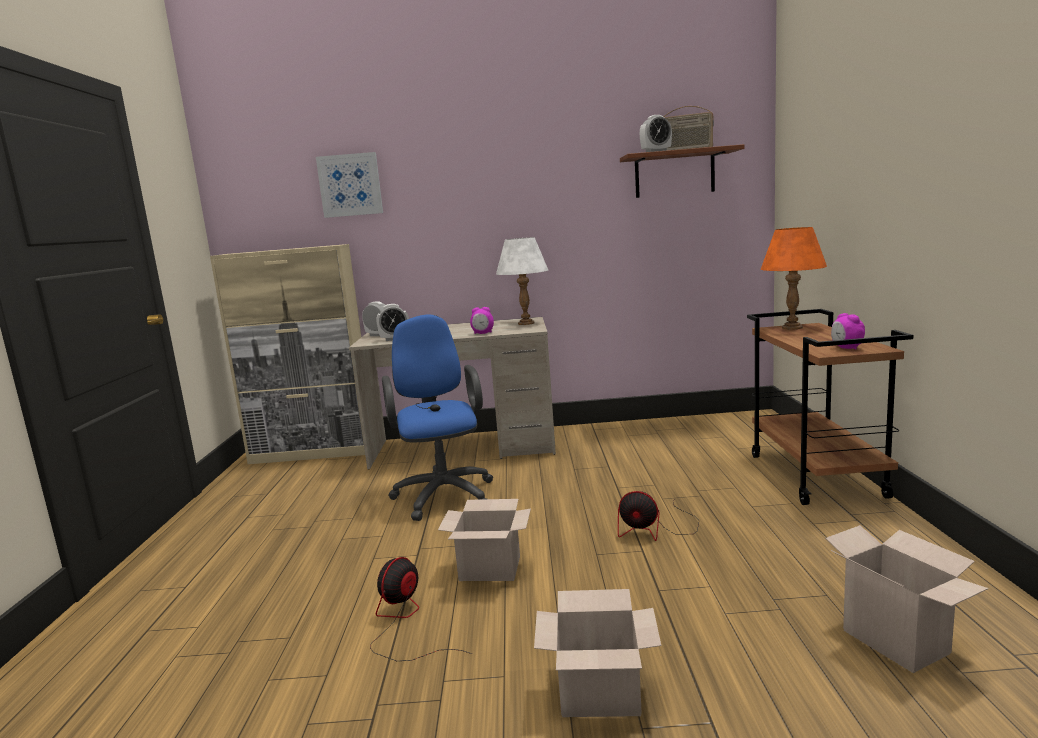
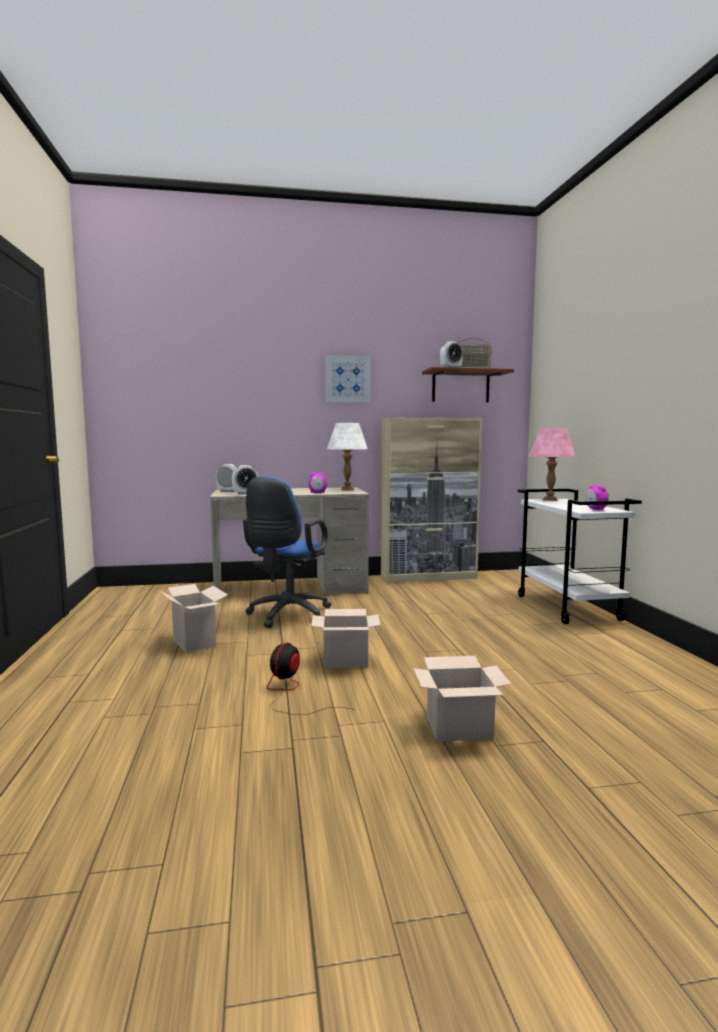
camera: 10 degrees left, 5 degrees down
beige cabinet [210,244,365,464] -> beige cabinet moved to [381,418,482,583]
picture [316,152,383,218] -> picture moved to [325,355,371,403]
blue office chair [382,315,493,521] -> blue office chair turned 135 degrees counterclockwise [243,476,332,628]
fan [618,491,699,541] -> none
brown cart [747,309,913,505] -> white cart [518,489,642,624]
orange table lamp [761,227,827,330] -> pink table lamp [529,428,576,501]
cardboard box [825,525,988,673] -> cardboard box moved to [159,584,228,653]

